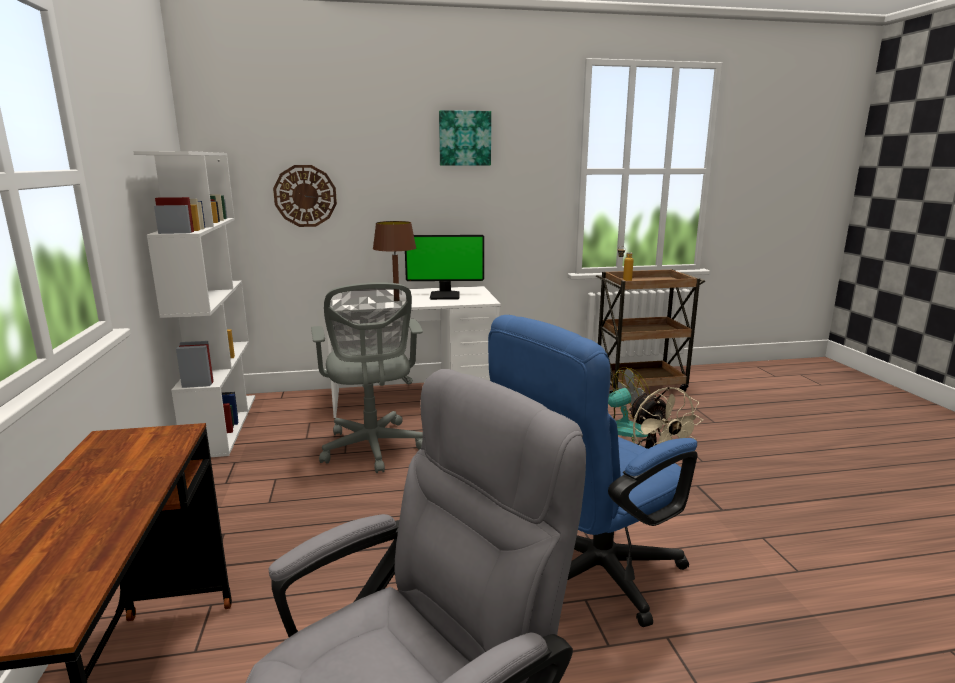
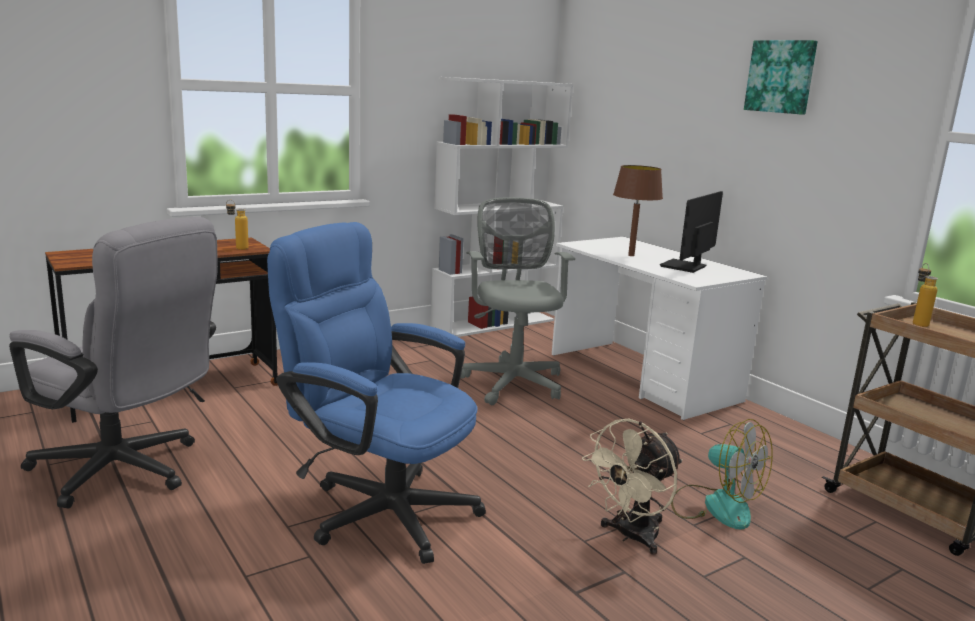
camera: 65 degrees right, 0 degrees up
wall clock [273,165,337,227] -> none
grey office chair [311,282,423,473] -> grey office chair turned 120 degrees clockwise [461,197,575,405]
monitor [405,235,484,300] -> monitor turned 60 degrees clockwise [660,191,723,273]
none -> bottle [226,200,249,250]

